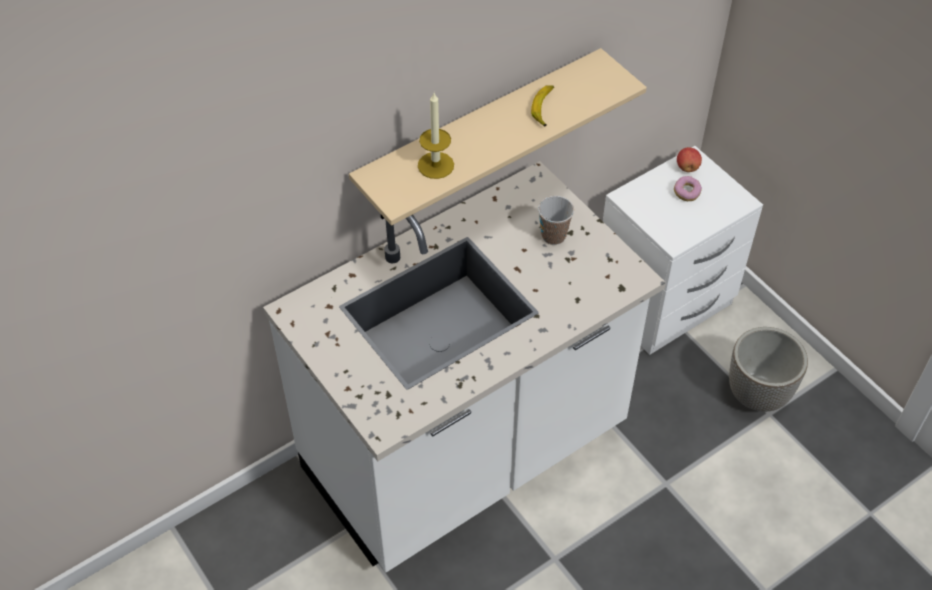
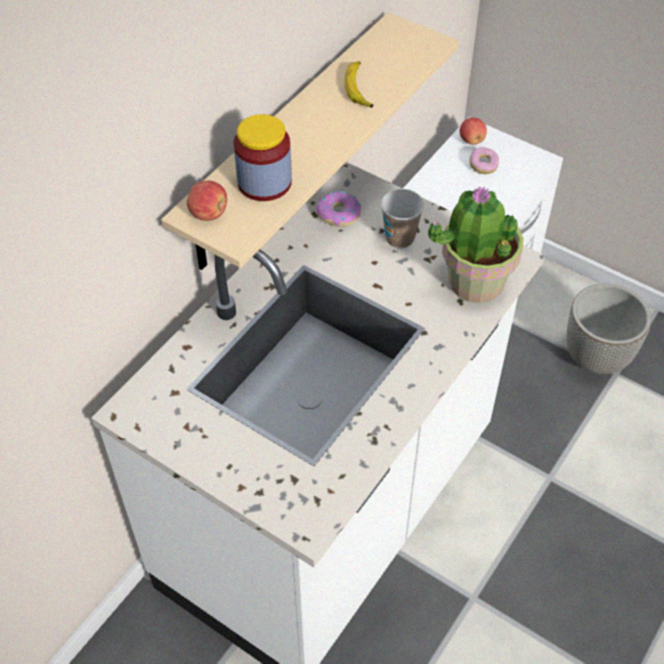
camera: 20 degrees left, 0 degrees up
candle [418,93,454,179] -> jar [234,114,292,201]
none -> apple [187,181,227,221]
none -> donut [316,191,361,227]
none -> potted plant [428,186,524,303]

